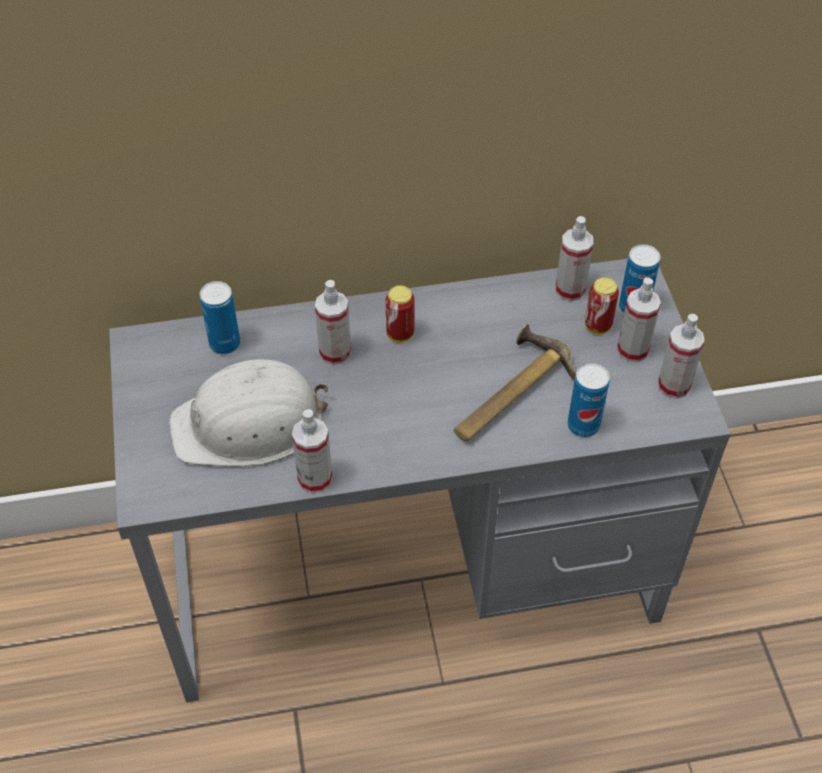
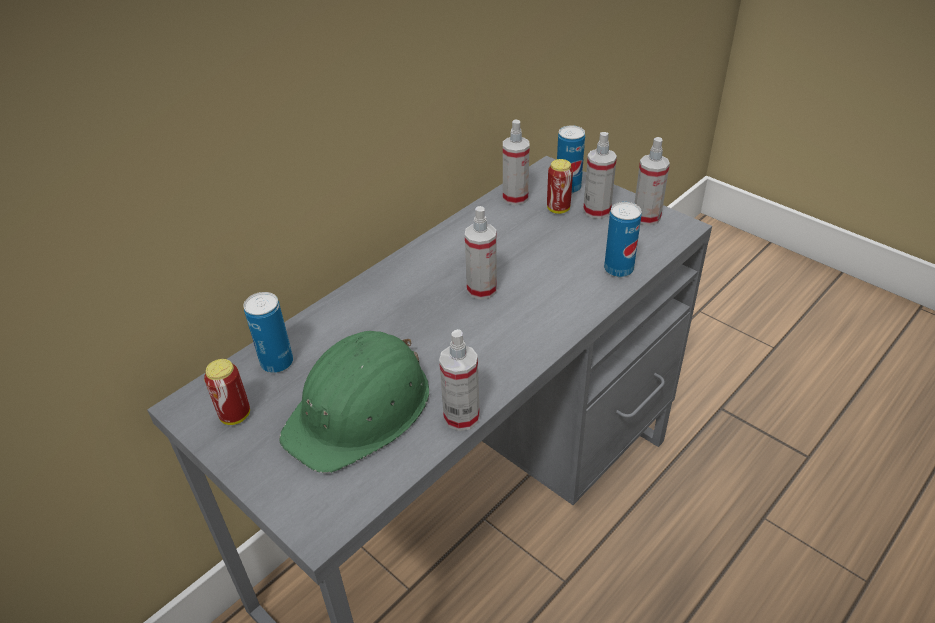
camera: 35 degrees left, 10 degrees down
white hard hat [169,359,328,467] -> green hard hat [279,331,429,473]
spray bottle [315,280,351,365] -> spray bottle moved to [465,206,497,300]
can [385,285,415,343] -> can moved to [204,359,250,425]
hammer [454,323,576,441] -> none

